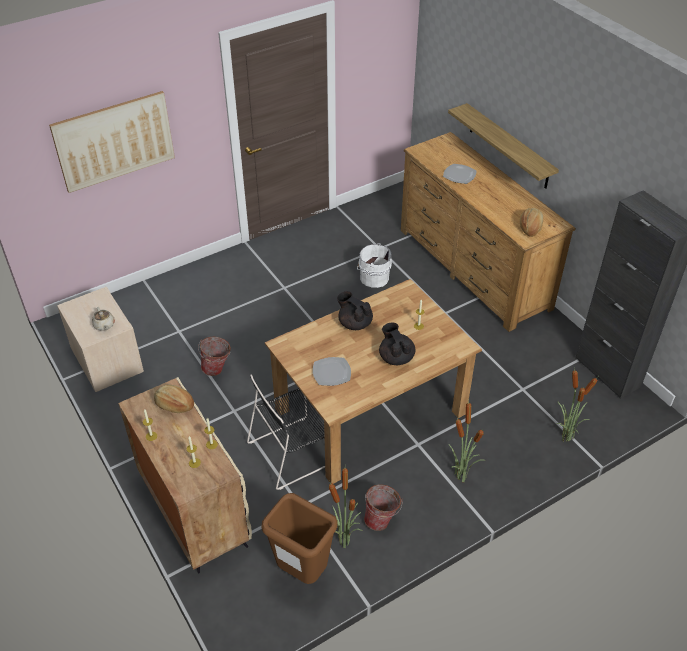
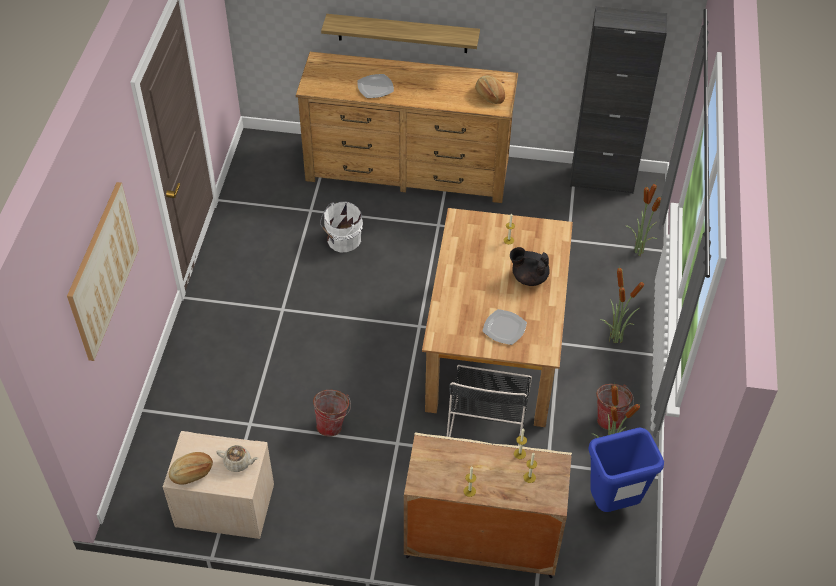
camera: 50 degrees left, 5 degrees up
bread [154,385,194,413] -> bread moved to [169,452,213,485]
brown trash can [261,493,338,584] -> blue trash can [588,427,664,512]
black teapot [337,291,373,330] -> none

